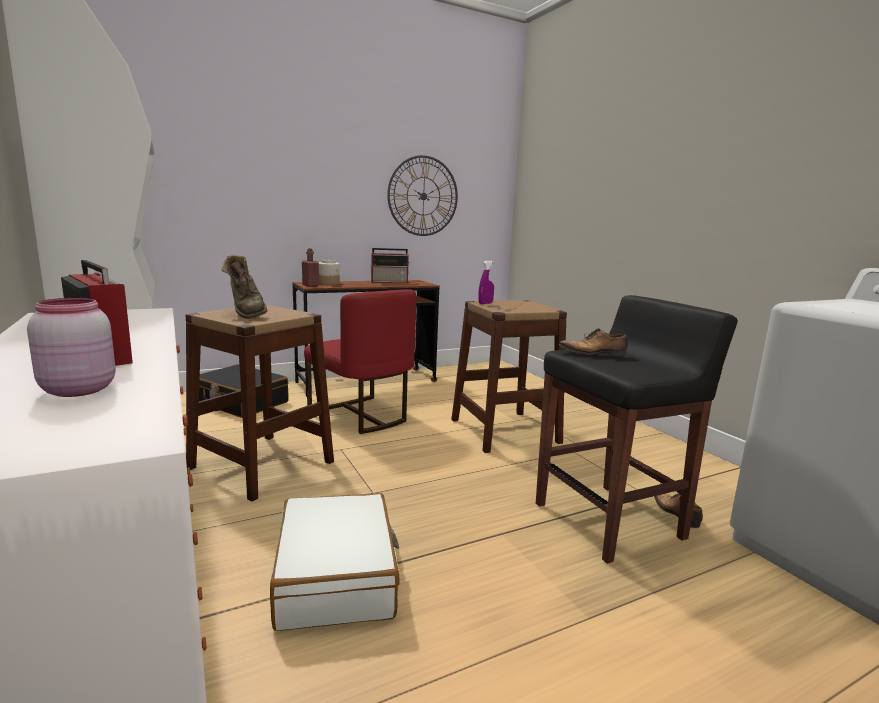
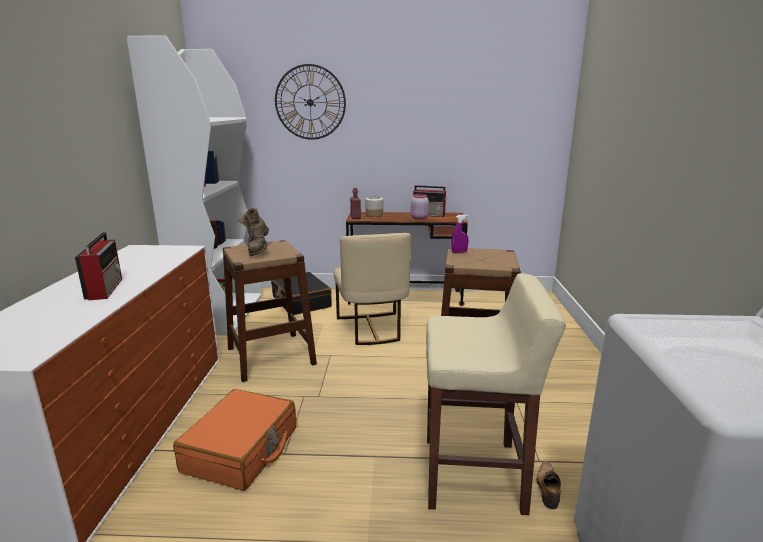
camera: 30 degrees right, 5 degrees up
pink jar [27,298,116,397] -> pink jar moved to [411,194,429,219]
white suitcase [270,493,400,631] -> orange suitcase [173,389,296,491]
red chair [304,289,416,434] -> beige chair [334,233,411,345]
wall clock [387,155,458,236] -> wall clock moved to [275,64,346,140]
black stool [536,295,738,564] -> beige stool [426,273,566,515]
shoe [558,328,628,356] -> none

